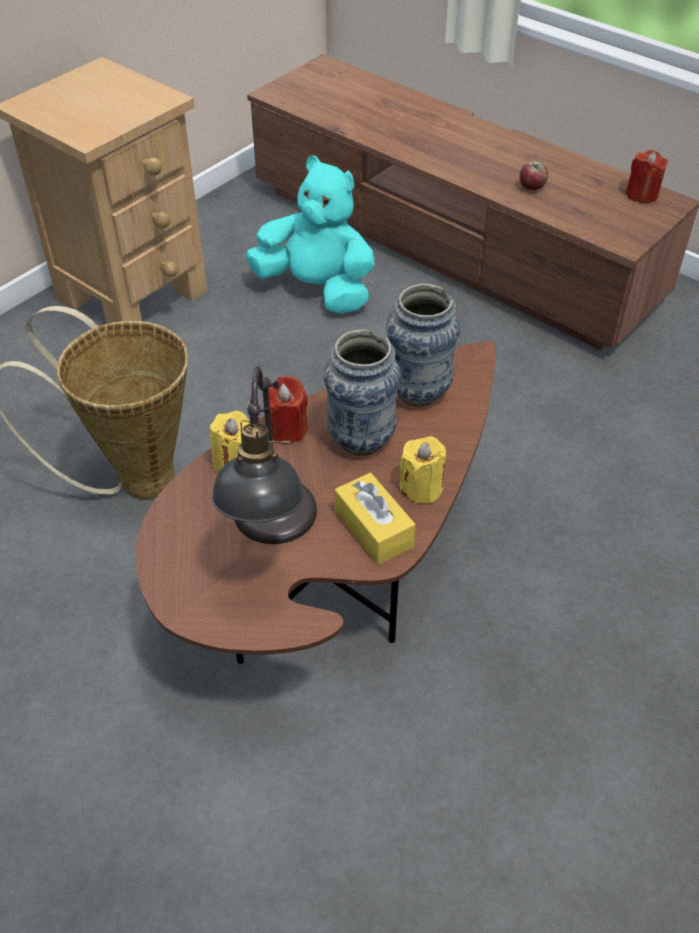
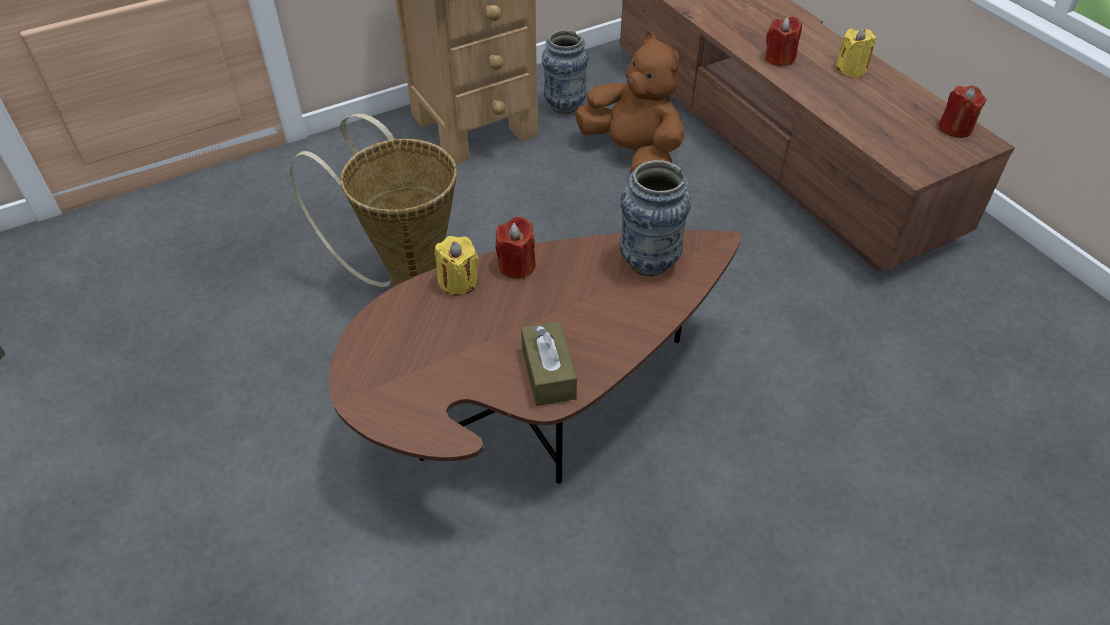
camera: 20 degrees right, 0 degrees up
grey table lamp [211,366,317,544] -> none
turquoise plush toy [245,156,375,314] -> brown plush toy [576,32,684,173]
vase [324,329,401,456] -> vase moved to [542,30,589,114]
yellow tissue box [335,473,416,565] -> brown tissue box [521,321,577,406]
yellow candle [399,436,446,504] -> yellow candle moved to [835,28,877,77]
apple [520,162,548,190] -> none
none -> red candle [765,16,802,67]

